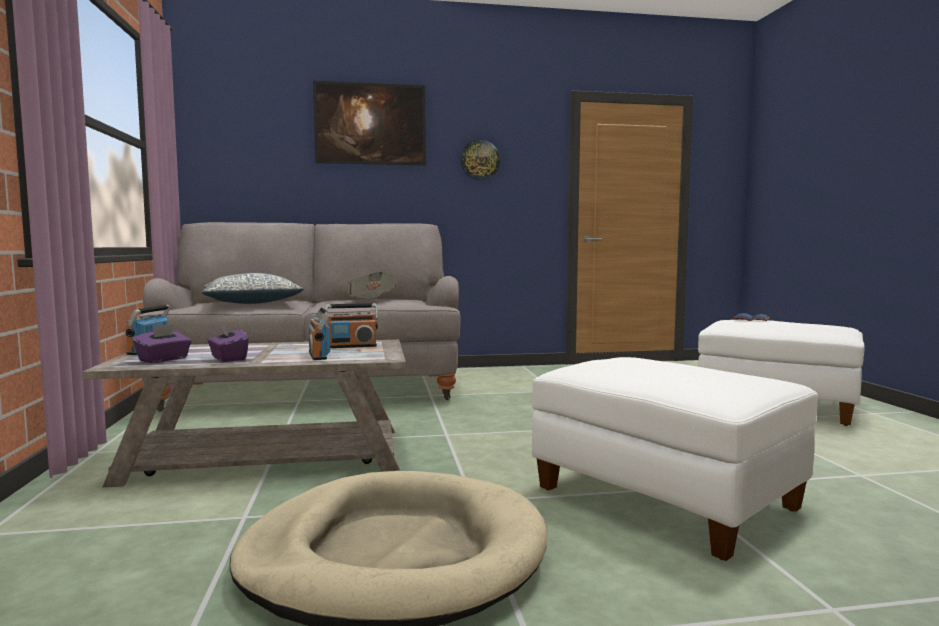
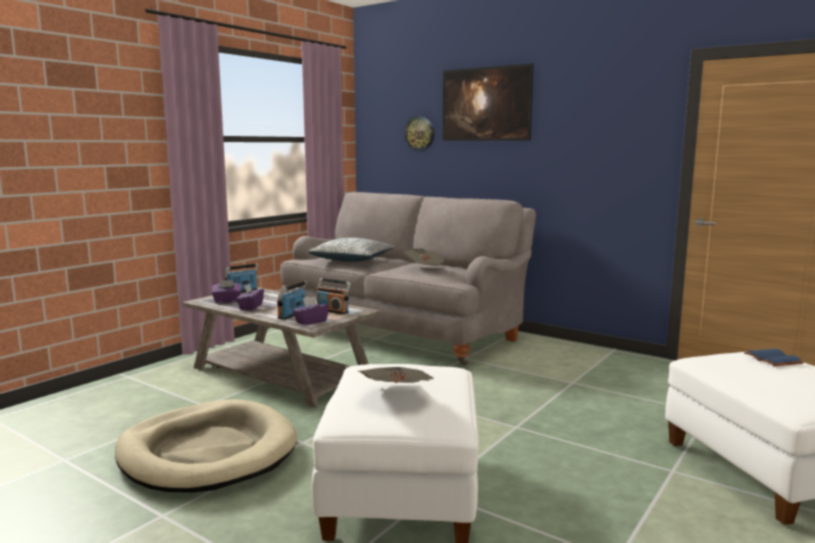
camera: 45 degrees right, 5 degrees up
wall clock [460,139,500,180] -> wall clock moved to [404,116,434,151]
none -> purple tissue box [293,296,329,325]
none -> newspaper [358,367,433,383]

